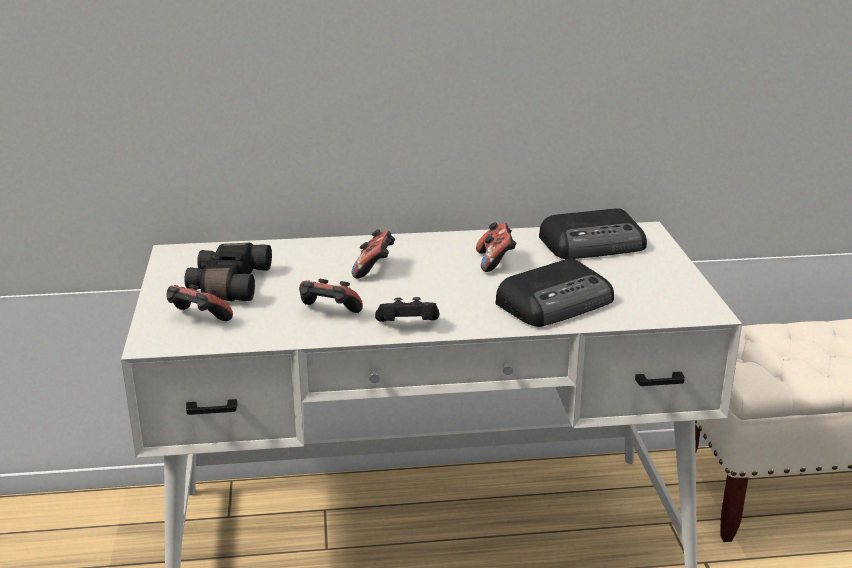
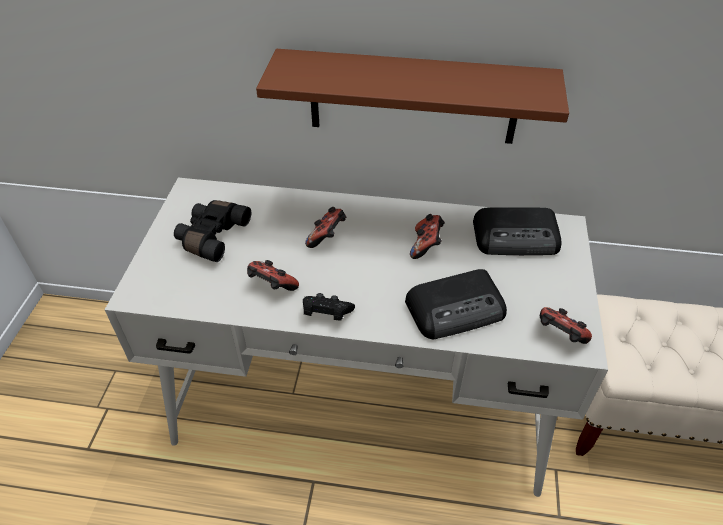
camera: 15 degrees right, 20 degrees up
game controller [167,284,233,321] -> game controller moved to [540,307,592,344]
none -> brown shelf [256,49,569,144]

